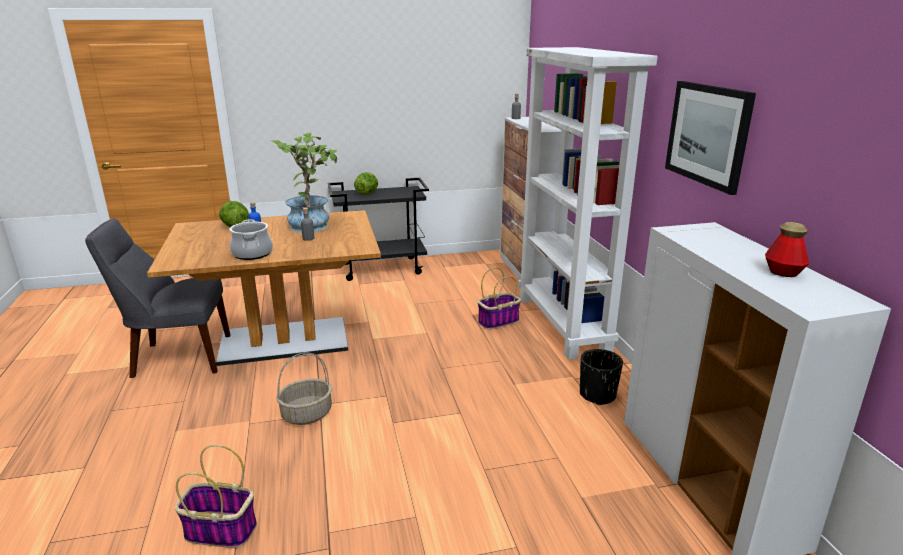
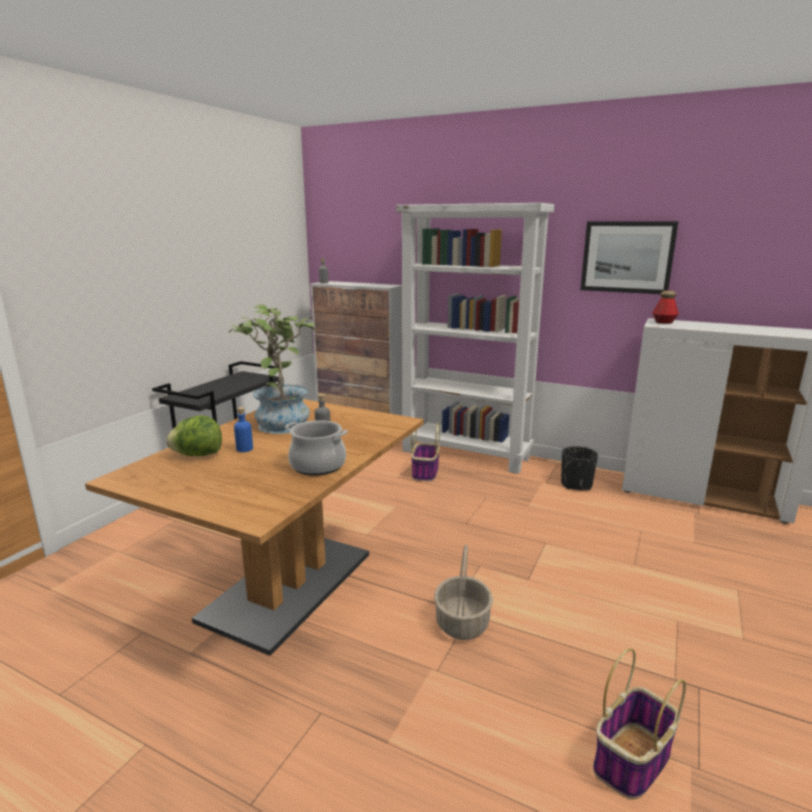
camera: 50 degrees left, 5 degrees down
grey chair [85,219,230,378] -> none
lettuce [354,172,378,195] -> none
bottle [765,222,809,277] -> bottle moved to [652,291,679,324]

